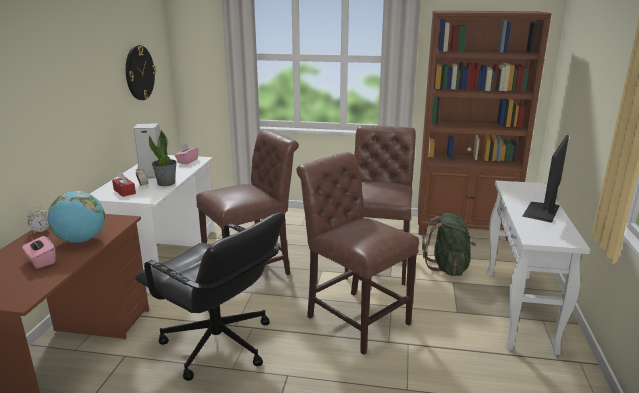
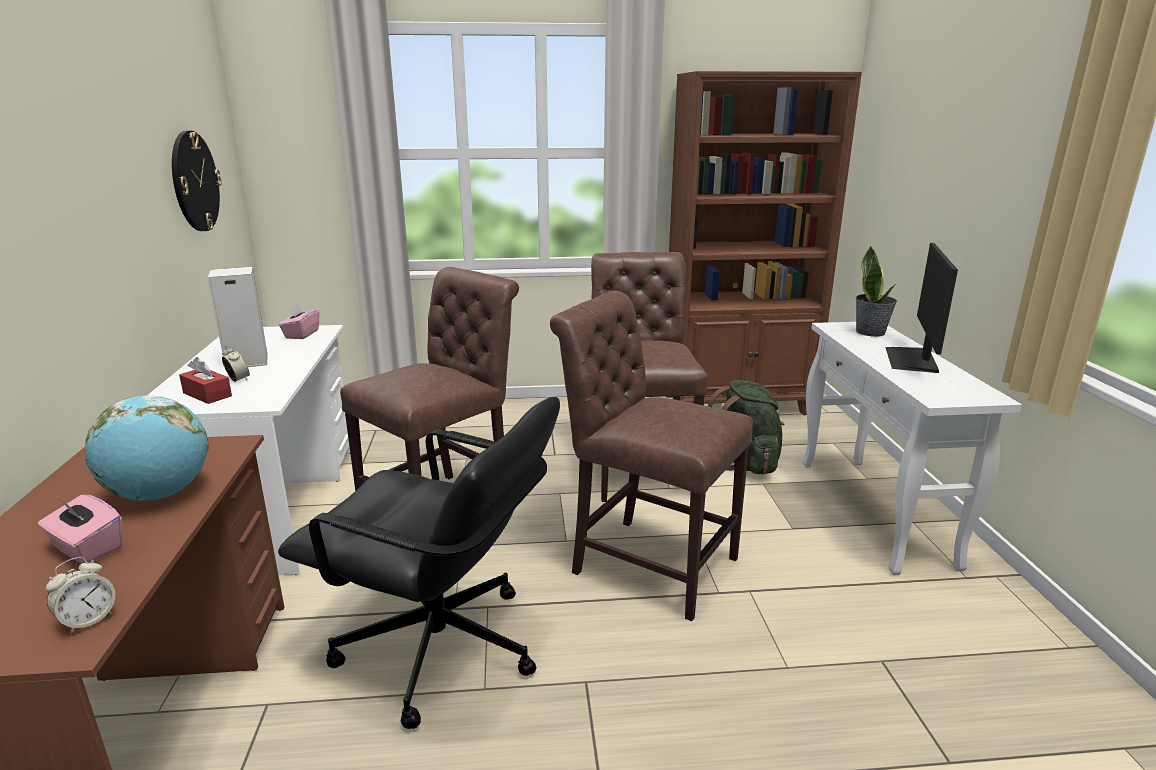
camera: 15 degrees left, 0 degrees up
alarm clock [27,207,49,233] -> alarm clock moved to [46,557,115,634]
potted plant [149,130,177,186] -> potted plant moved to [856,246,897,337]

